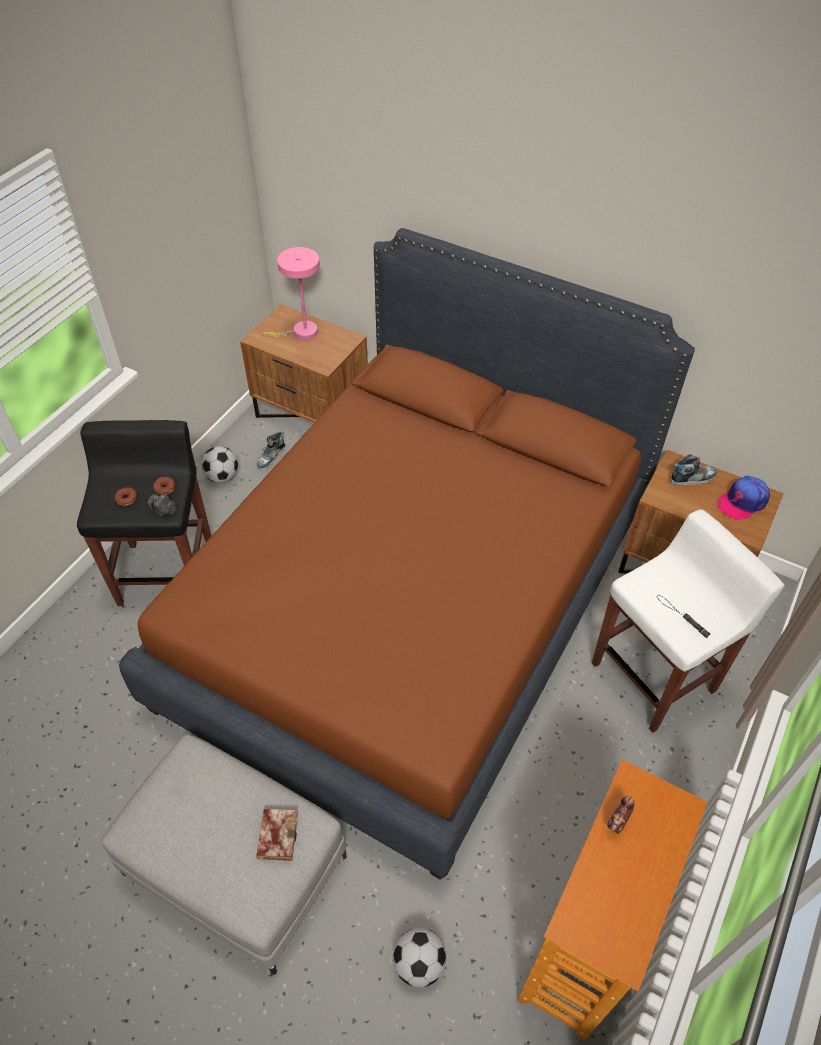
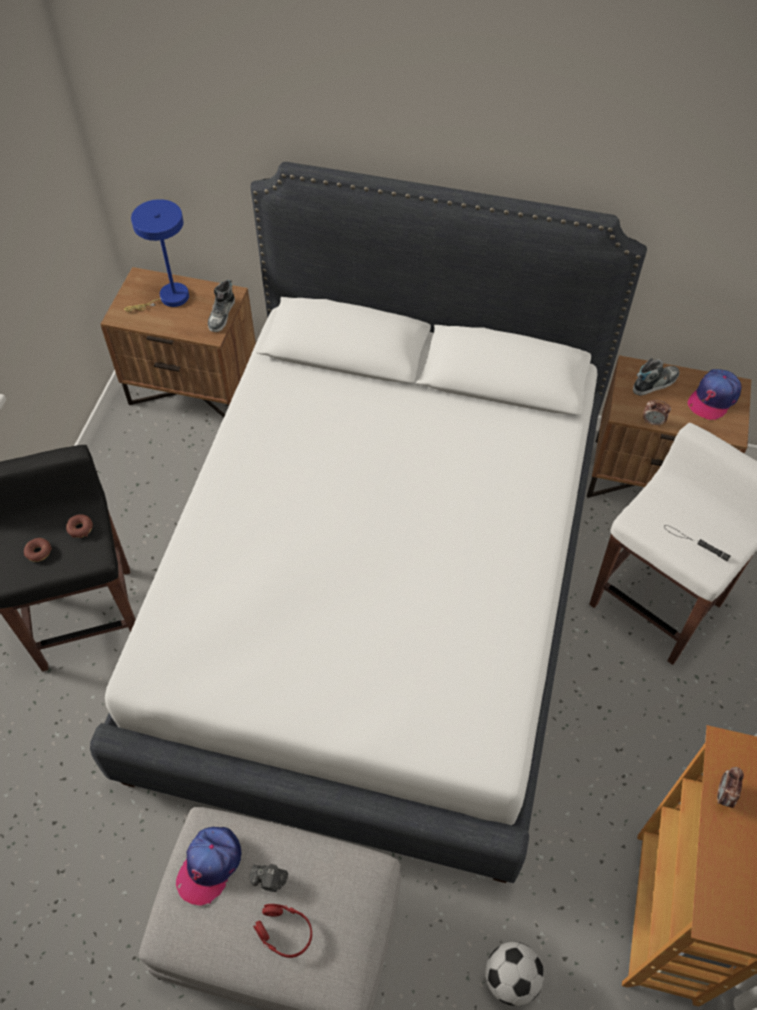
camera: 15 degrees left, 5 degrees up
brown bed [119,228,695,880] -> white bed [90,162,647,883]
camera [148,494,178,516] -> camera moved to [250,864,288,892]
football [201,446,238,483] -> none
book [256,809,298,861] -> none
shoe [257,432,285,470] -> shoe moved to [208,280,235,332]
pink table lamp [262,247,320,340] -> blue table lamp [124,199,189,312]
none -> cap [176,827,242,905]
none -> red headphones [253,904,312,958]
none -> alarm clock [643,400,671,427]

